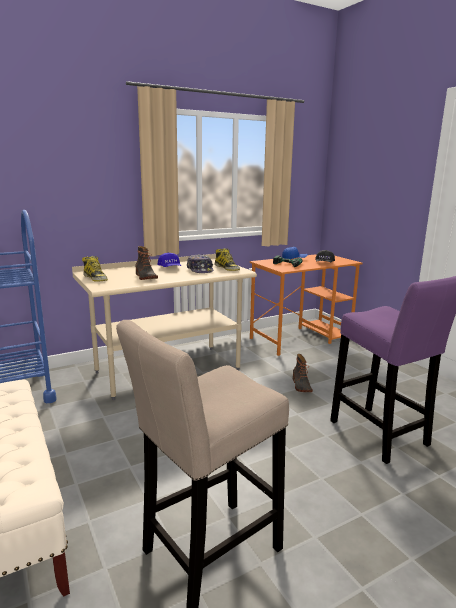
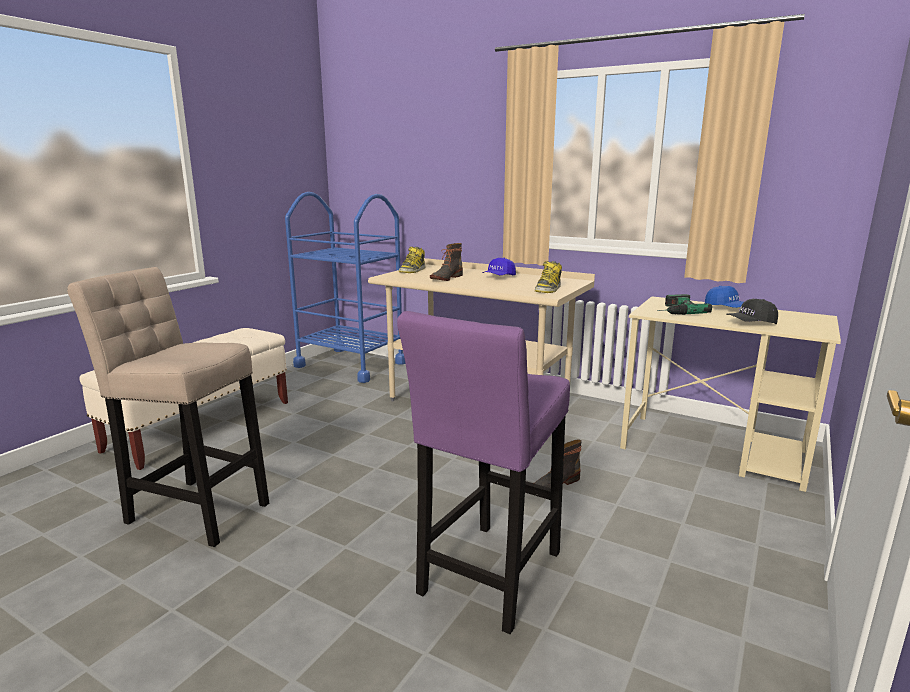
camera: 60 degrees right, 0 degrees up
cap [187,254,213,273] -> none
orange desk [250,254,362,356] -> beige desk [620,296,841,492]

